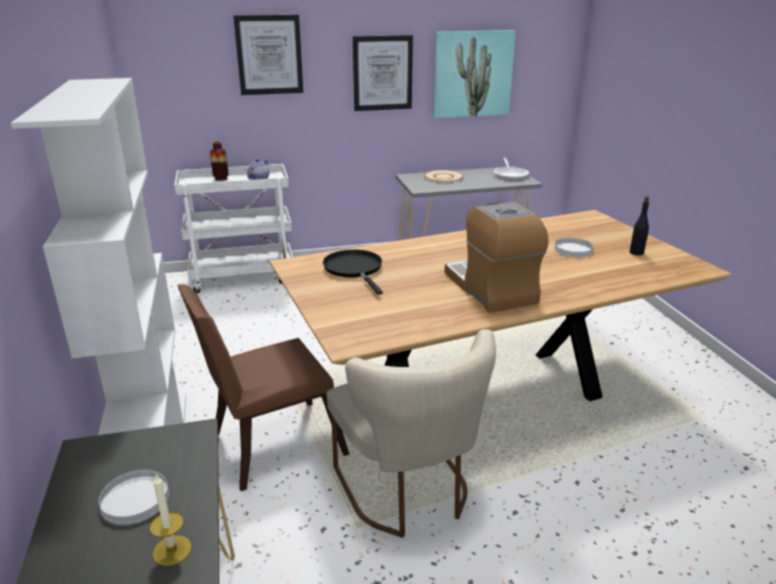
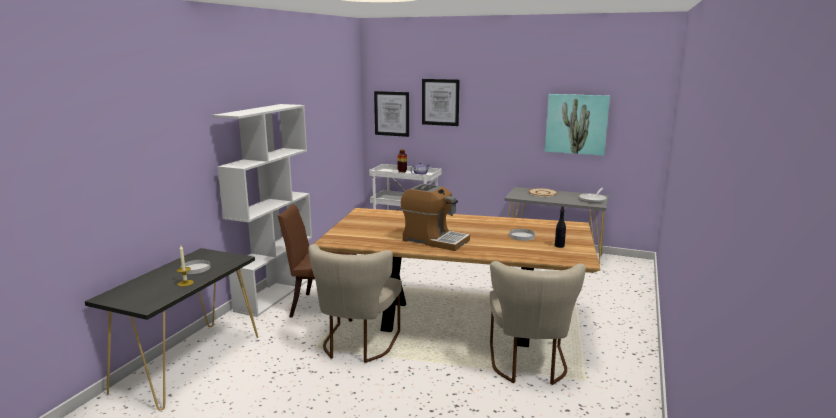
camera: 35 degrees right, 10 degrees down
black frying pan [323,249,383,295] -> none
picture [353,35,413,111] -> picture moved to [374,91,409,137]
coffee machine [444,202,549,313] -> coffee machine turned 105 degrees clockwise [401,184,470,251]
none -> beige chair [490,261,586,385]

